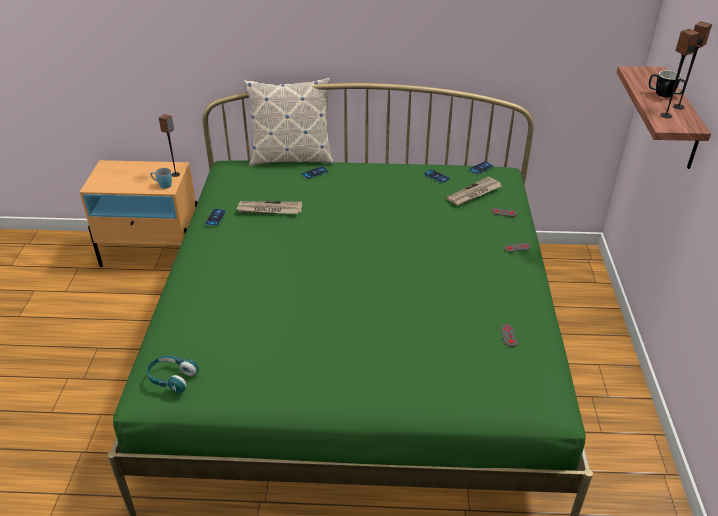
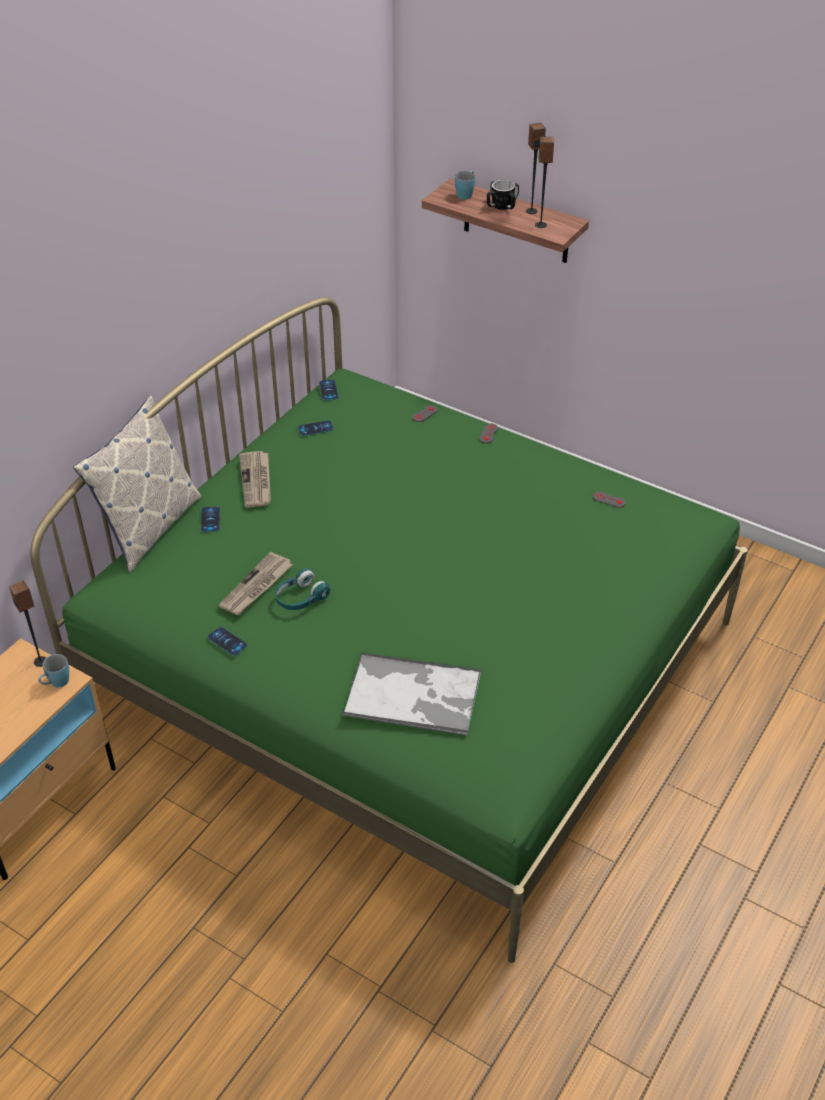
camera: 60 degrees left, 5 degrees up
turquoise headphones [147,356,198,393] -> turquoise headphones moved to [275,568,330,610]
newspaper [447,176,501,206] -> newspaper moved to [239,451,271,508]
none -> tray [343,653,482,736]
none -> blue mug [455,171,475,200]

